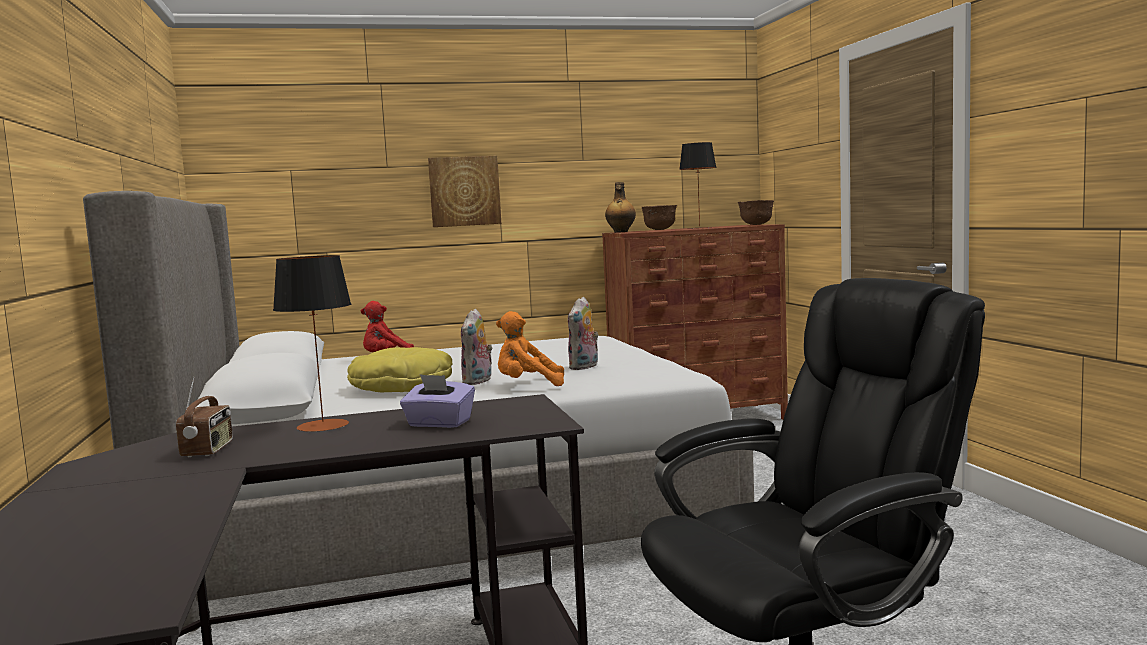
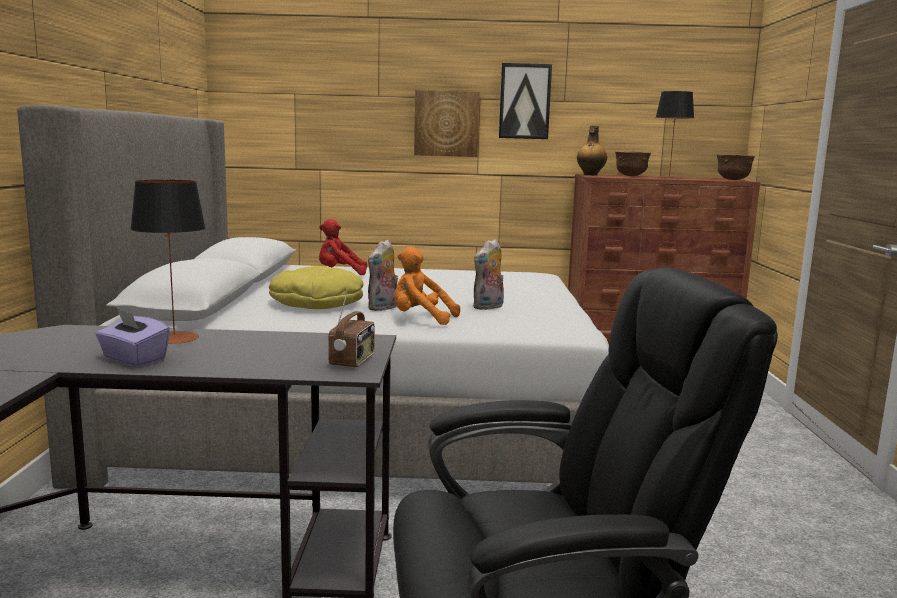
camera: 15 degrees right, 5 degrees up
radio [176,377,233,457] -> radio moved to [328,293,375,368]
purple tissue box [400,374,475,428] -> purple tissue box moved to [95,309,170,367]
none -> picture [499,63,552,139]

